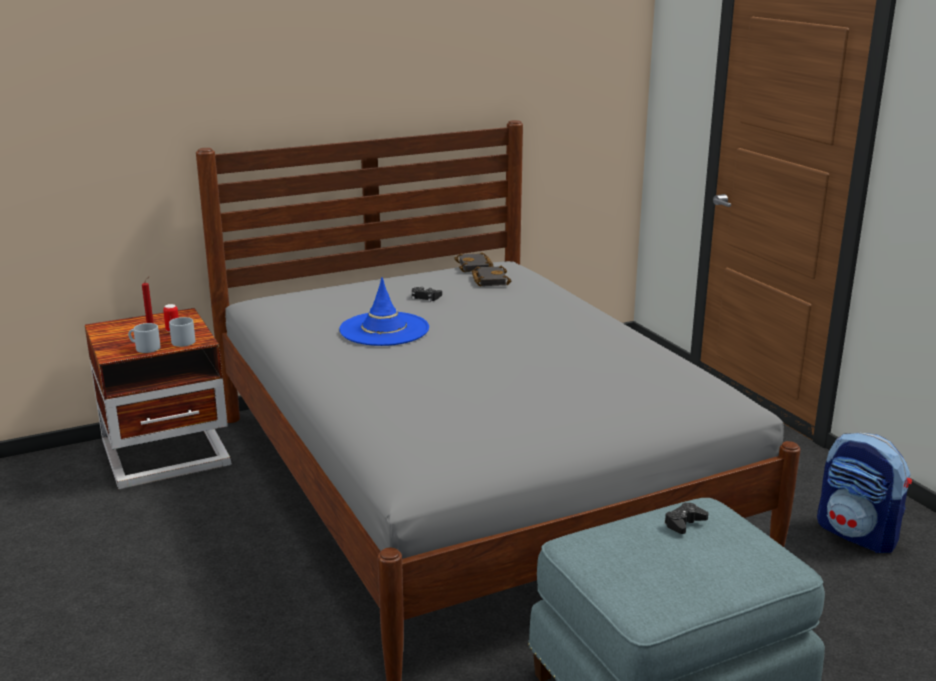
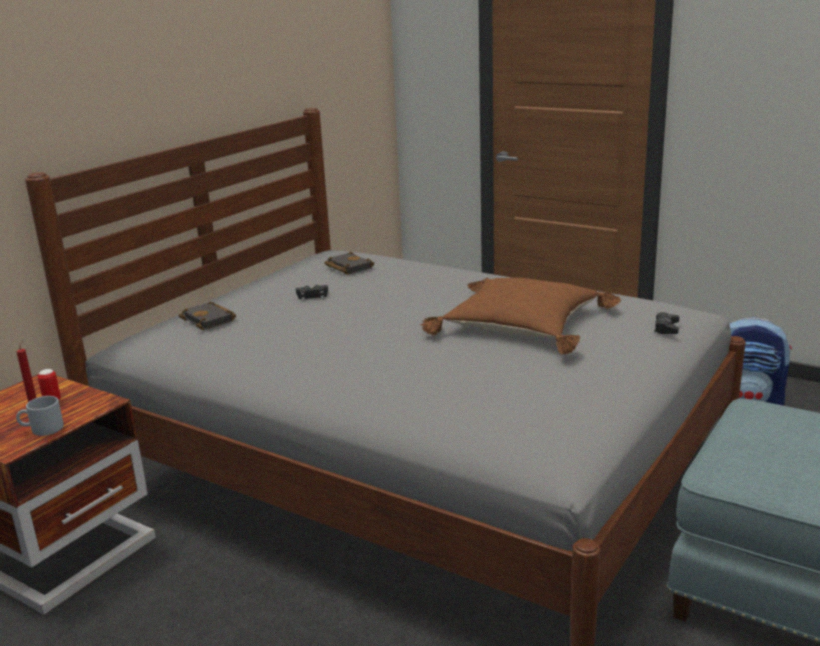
camera: 30 degrees left, 0 degrees up
grey mug [169,317,195,347] -> none
blue hat [339,277,429,346] -> none
black book [454,252,494,272] -> black book moved to [179,301,236,330]
black game controller [664,502,709,534] -> black game controller moved to [654,312,679,334]
none -> brown pillow [420,278,622,355]

